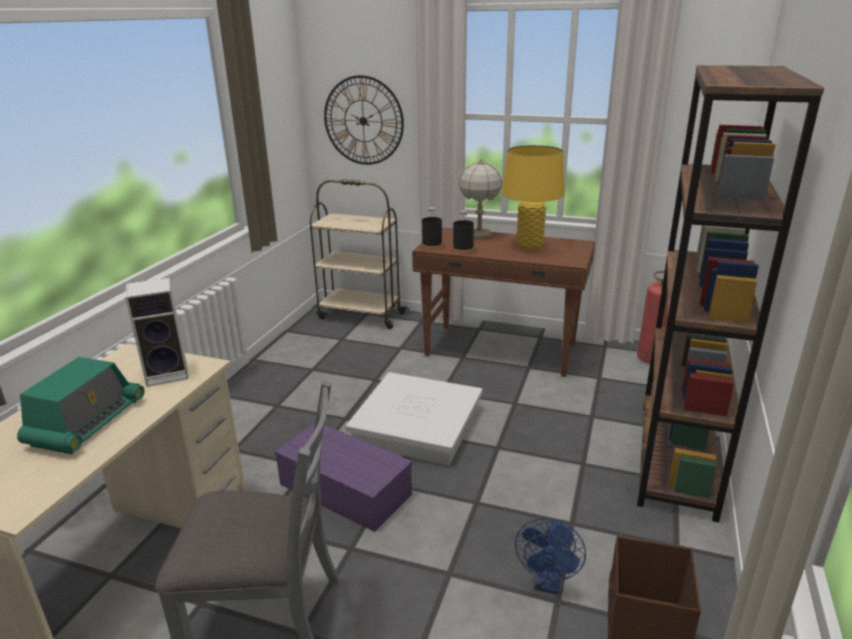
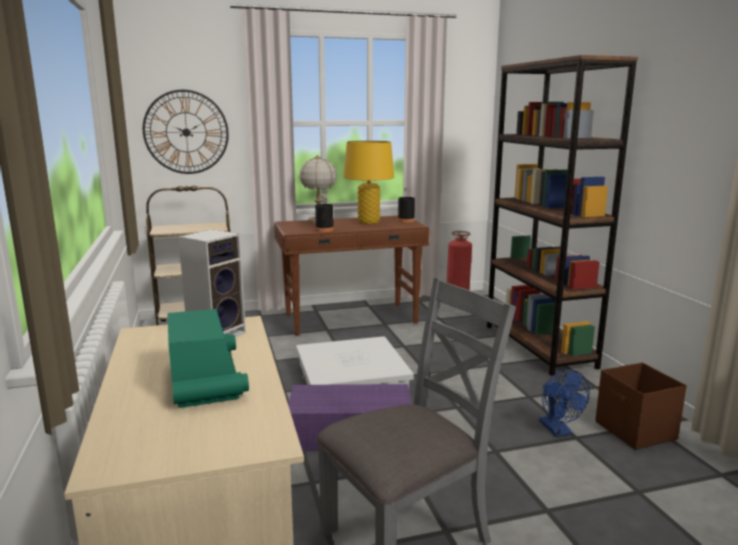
camera: 35 degrees left, 10 degrees down
black bottle [422,207,442,250] -> black bottle moved to [398,188,415,222]

